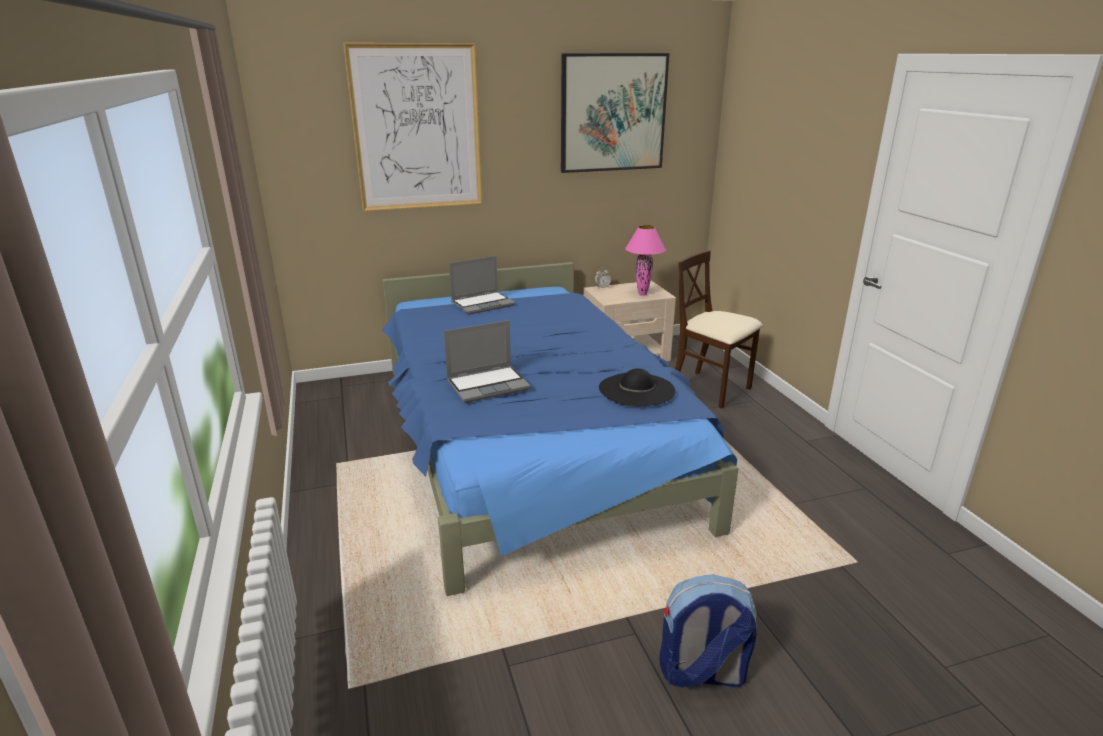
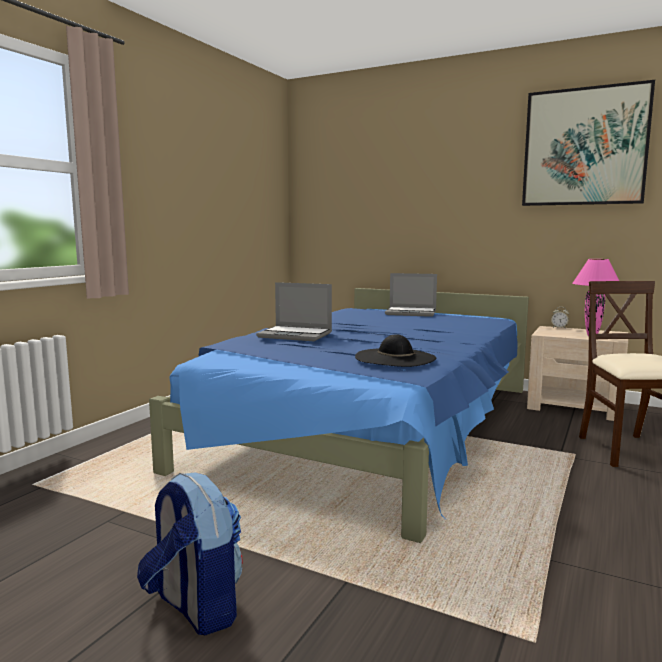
camera: 45 degrees right, 15 degrees down
picture [343,43,482,212] -> none

